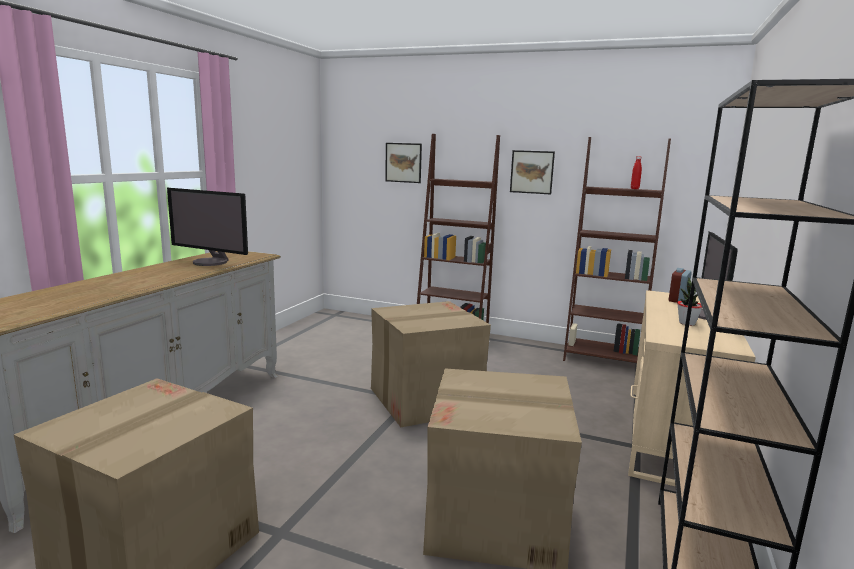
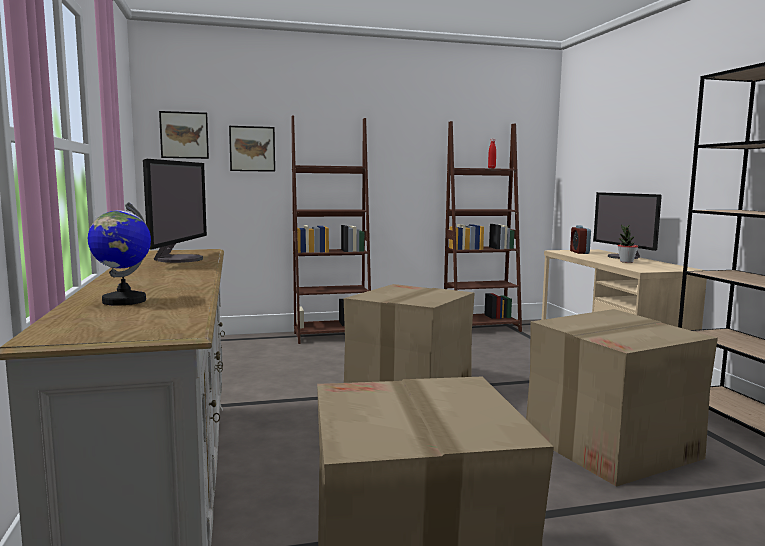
camera: 35 degrees left, 5 degrees down
monitor [167,188,248,266] -> monitor turned 75 degrees counterclockwise [143,159,207,263]
picture [510,150,555,194] -> picture moved to [159,111,209,159]
none -> globe [88,202,151,306]

